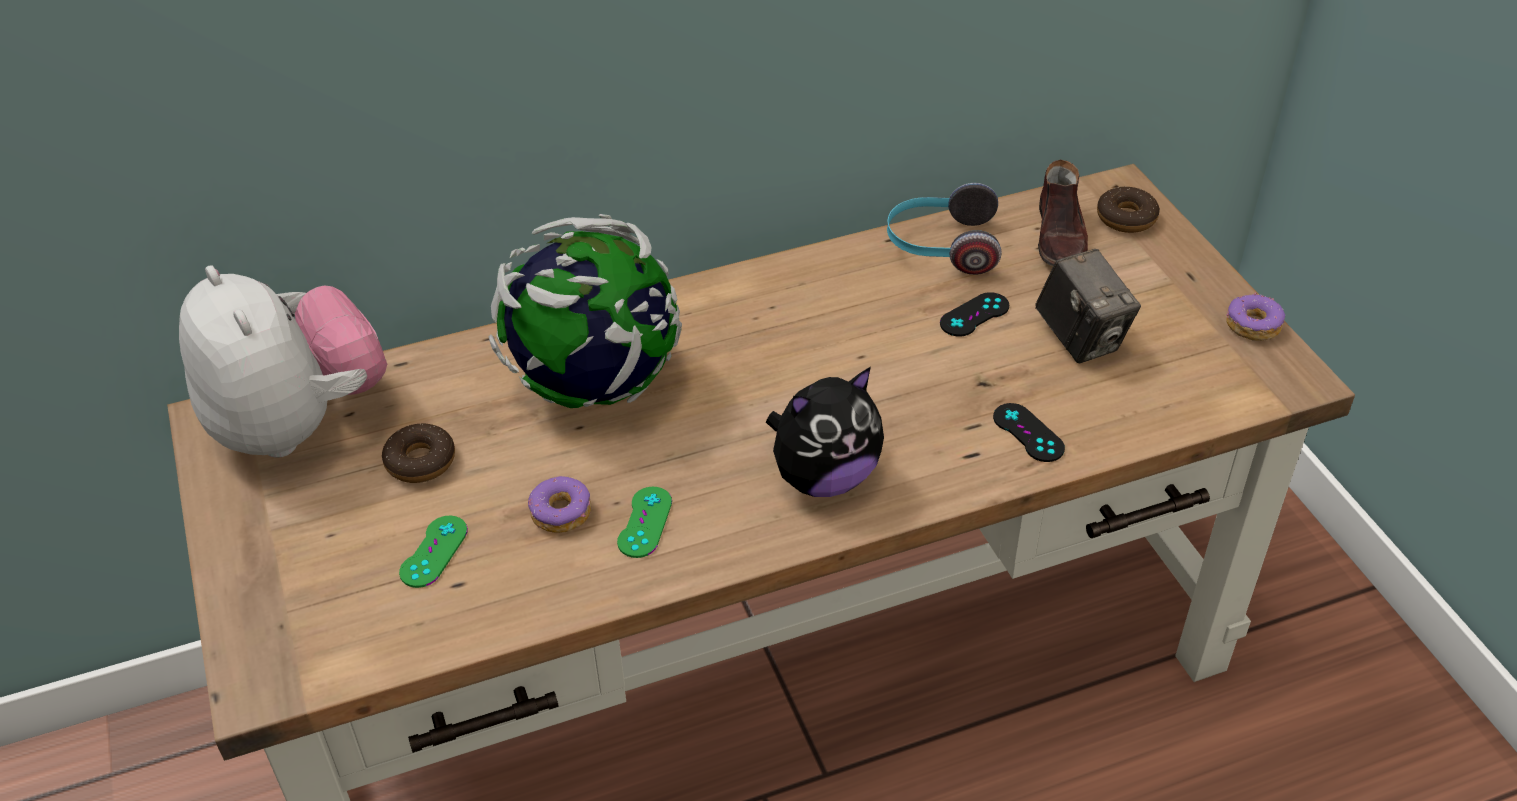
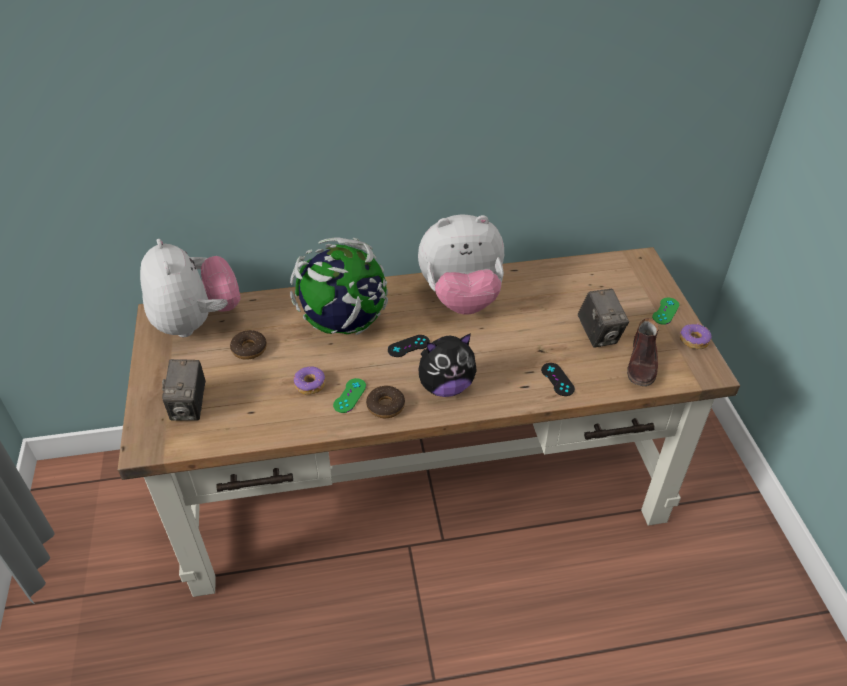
camera: 10 degrees right, 0 degrees up
green game controller [399,516,468,588] -> green game controller moved to [652,298,679,325]
headphones [887,183,1001,275] -> none
black game controller [940,292,1009,336] -> black game controller moved to [388,335,430,357]
brown shoe [1038,159,1088,266] -> brown shoe moved to [627,318,659,386]
donut [1097,186,1160,233] -> donut moved to [366,386,405,418]
none -> camera [162,359,206,421]
none -> plush toy [418,215,504,315]

